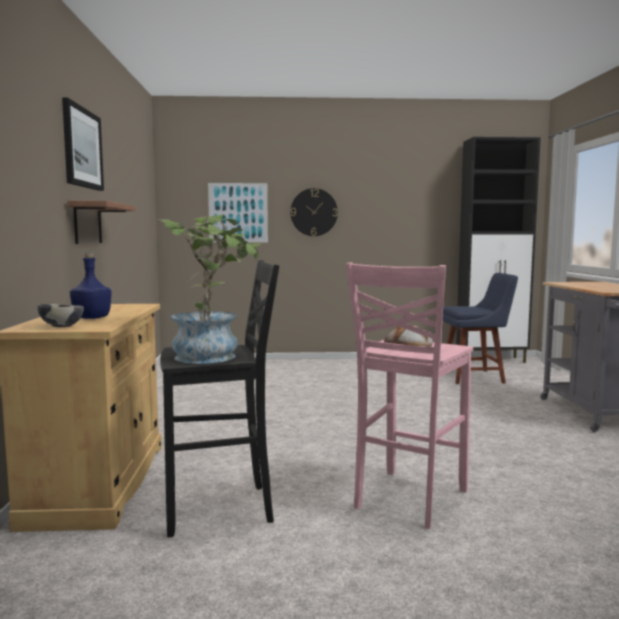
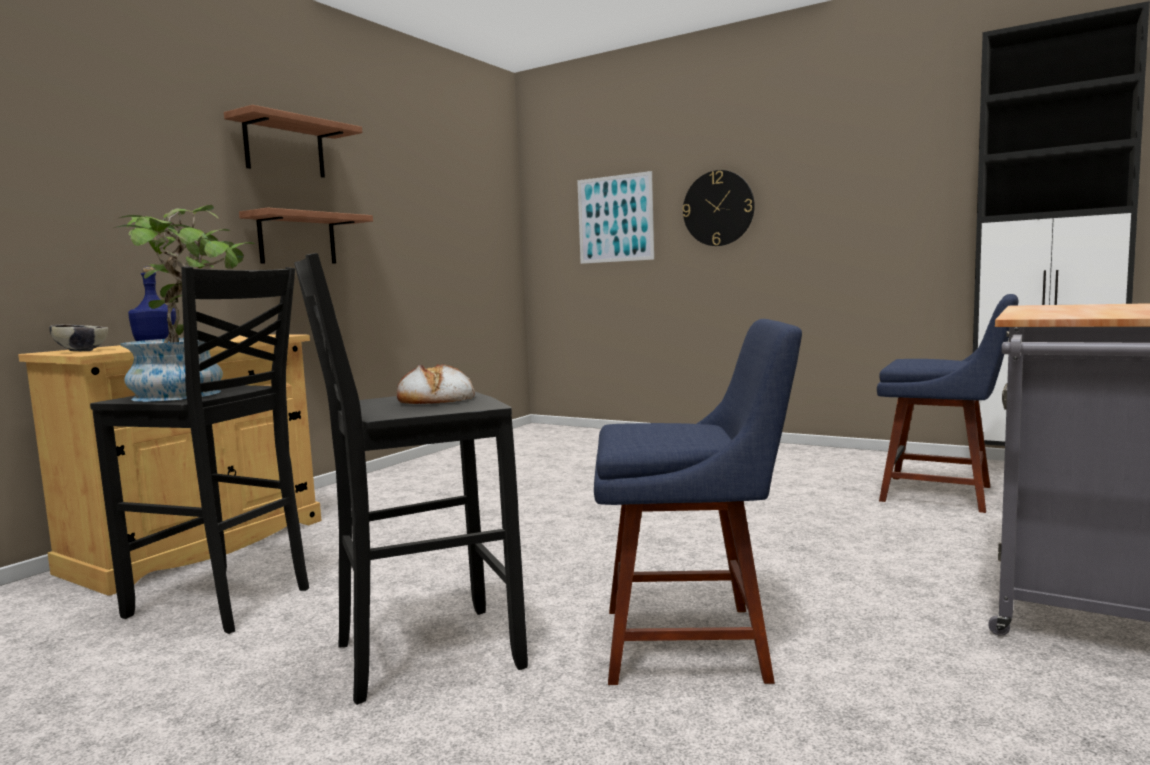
camera: 35 degrees right, 0 degrees up
picture [62,97,104,191] -> shelf [224,105,362,178]
pink stool [346,262,473,529] -> black stool [294,253,528,705]
none -> blue chair [594,319,802,685]

